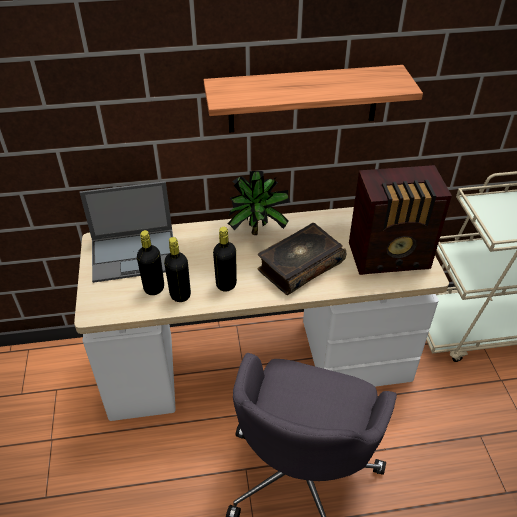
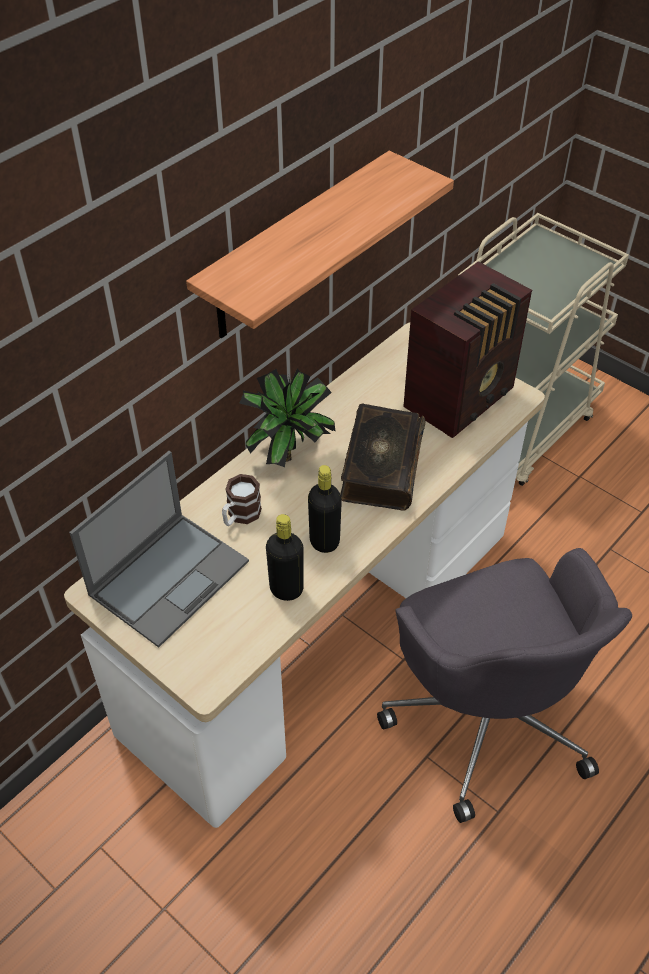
camera: 40 degrees left, 5 degrees up
black bottle [137,230,164,295] -> none
none -> mug [222,474,262,526]

